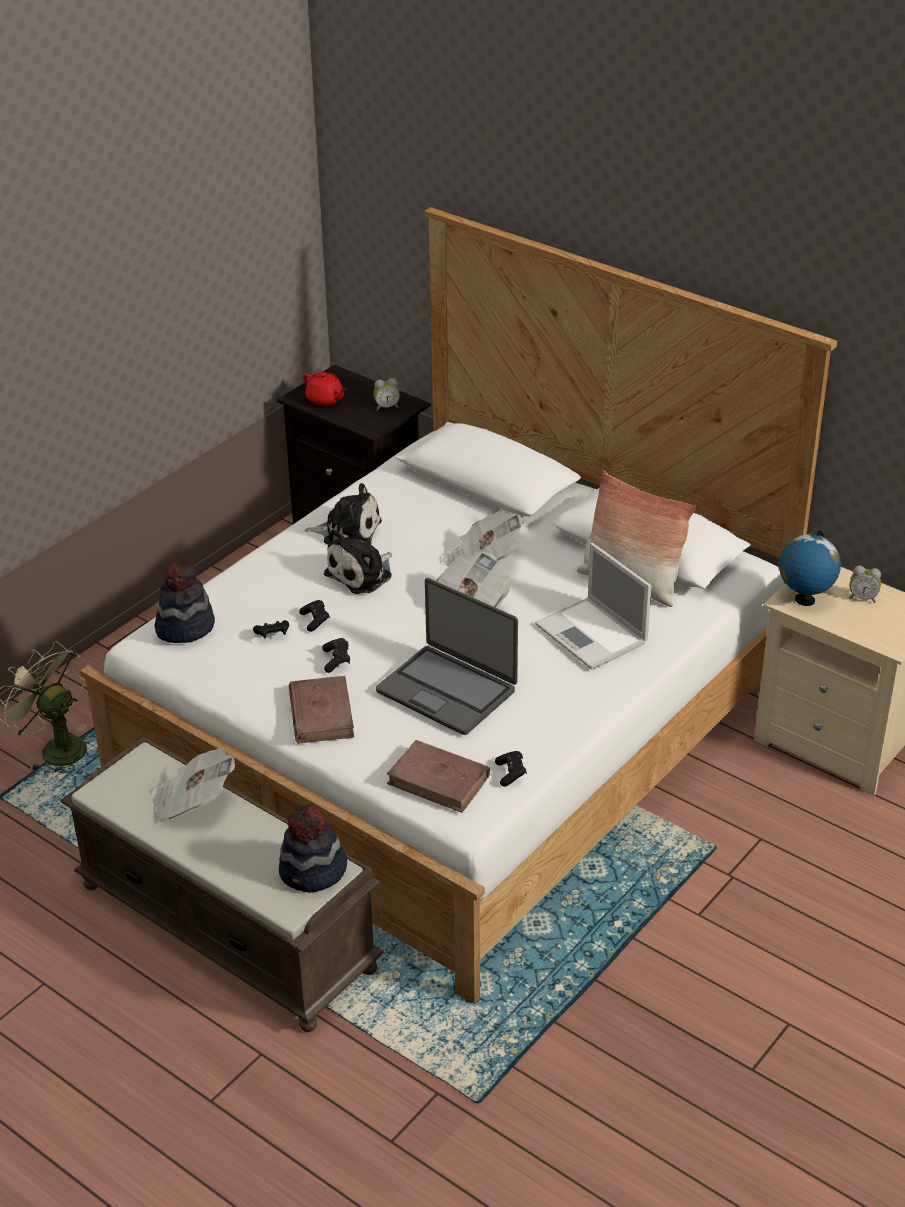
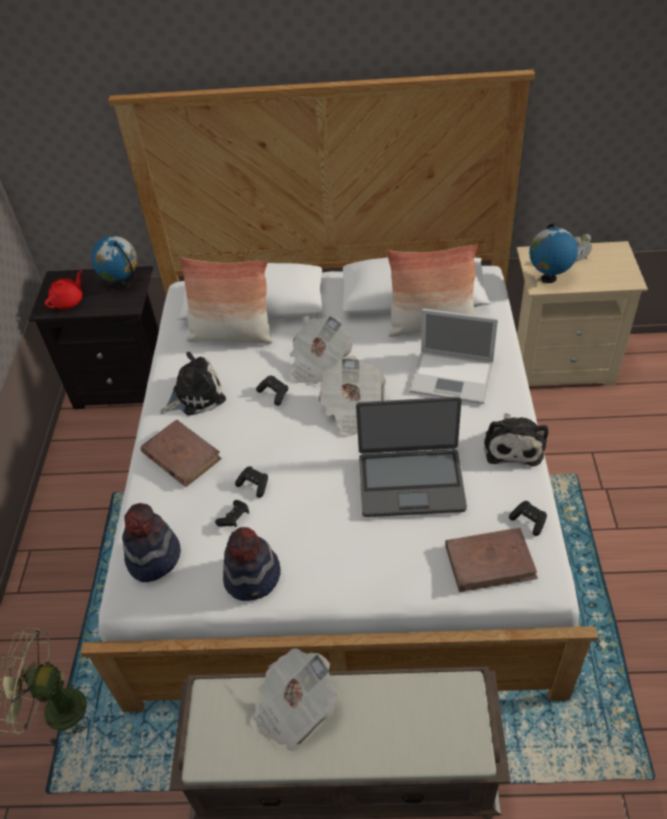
camera: 35 degrees left, 10 degrees up
hat [279,804,347,893] -> hat moved to [223,527,281,601]
brown book [289,676,354,744] -> brown book moved to [141,419,222,487]
red teapot [303,372,347,406] -> red teapot turned 60 degrees counterclockwise [45,270,83,309]
black game controller [322,638,350,673] -> black game controller moved to [256,376,288,406]
plush toy [324,529,392,594] -> plush toy moved to [484,413,548,466]
alarm clock [373,378,400,411] -> globe [91,236,137,289]
none -> pillow [179,256,273,344]

